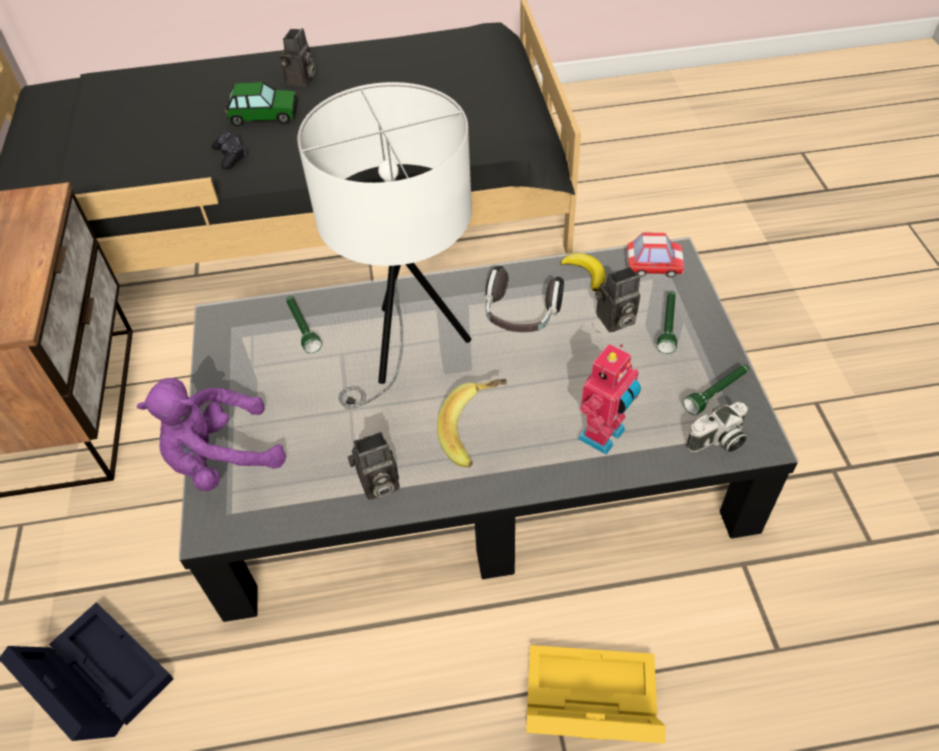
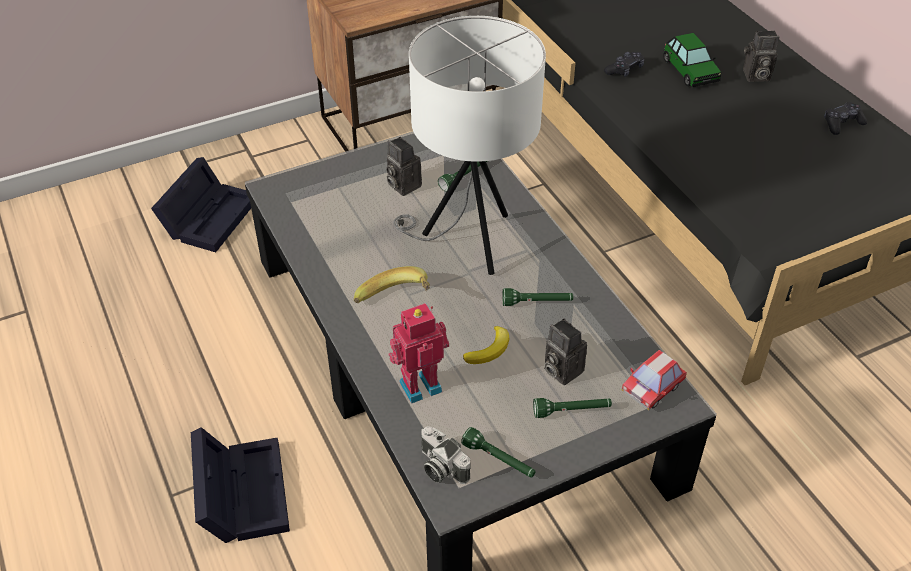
camera: 70 degrees right, 5 degrees down
purple plush toy [137,378,286,491] -> none
camera [348,432,399,500] -> camera moved to [386,137,422,196]
headphones [485,266,564,332] -> green flashlight [503,288,573,306]
yellow storage box [526,645,665,744] -> black storage box [191,427,290,543]
banana [560,253,606,291] -> banana moved to [463,326,509,364]
toy robot [578,344,641,455] -> toy robot turned 135 degrees clockwise [388,303,449,404]
toy car [626,232,684,277] -> toy car turned 60 degrees clockwise [621,350,687,410]
none -> black game controller [824,102,867,135]

